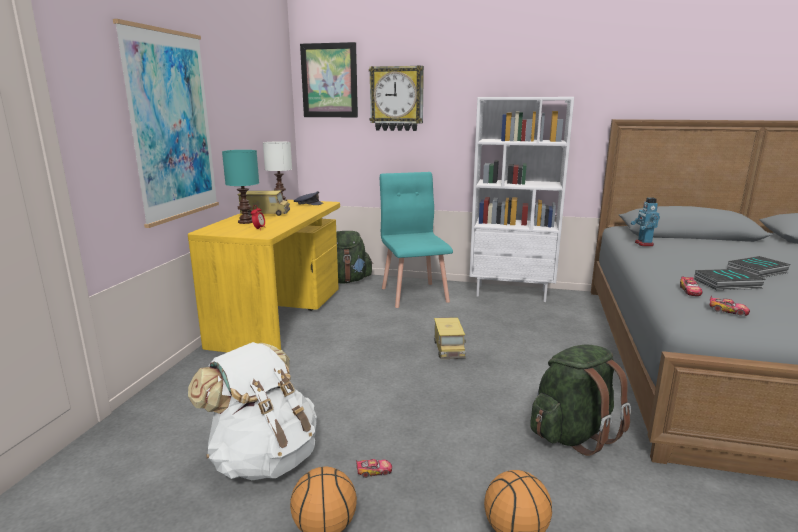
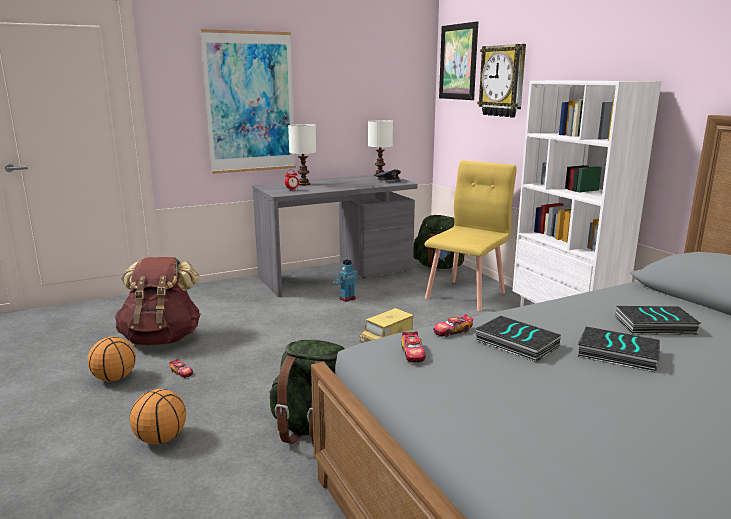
camera: 50 degrees right, 0 degrees up
yellow desk [188,200,340,352] -> grey desk [252,175,418,297]
white backpack [188,342,317,480] -> brown backpack [115,257,201,345]
turquoise table lamp [222,150,259,224] -> white table lamp [288,124,316,186]
toy truck [238,191,290,216] -> none
turquoise chair [380,172,453,308] -> yellow chair [425,160,517,312]
toy robot [631,197,660,246] -> toy robot moved to [333,259,358,302]
none -> book [615,306,701,335]

